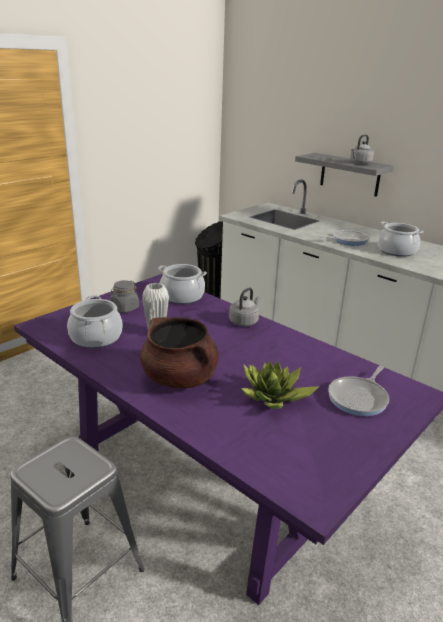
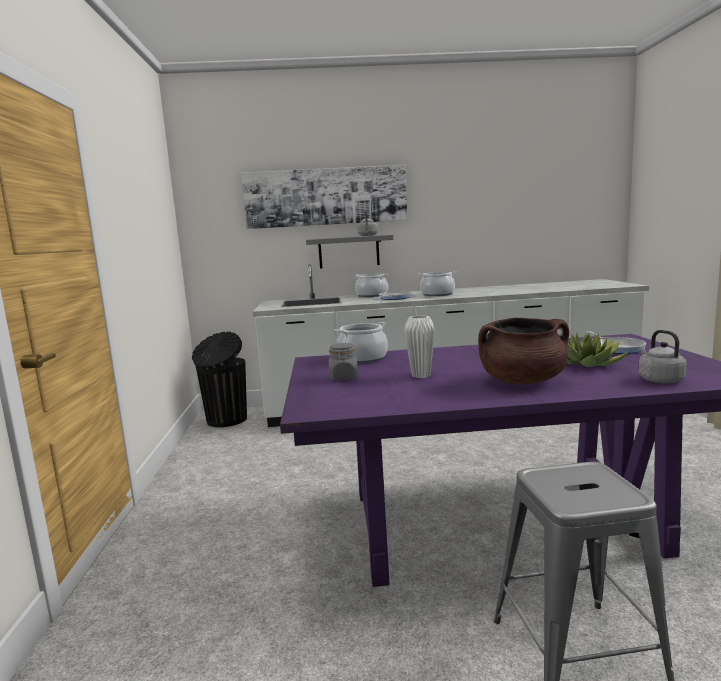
camera: 45 degrees left, 15 degrees down
cooking pot [67,295,122,348] -> cooking pot moved to [355,274,388,297]
grey kettle [229,288,259,327] -> grey kettle moved to [638,330,687,384]
none -> picture [241,165,407,229]

